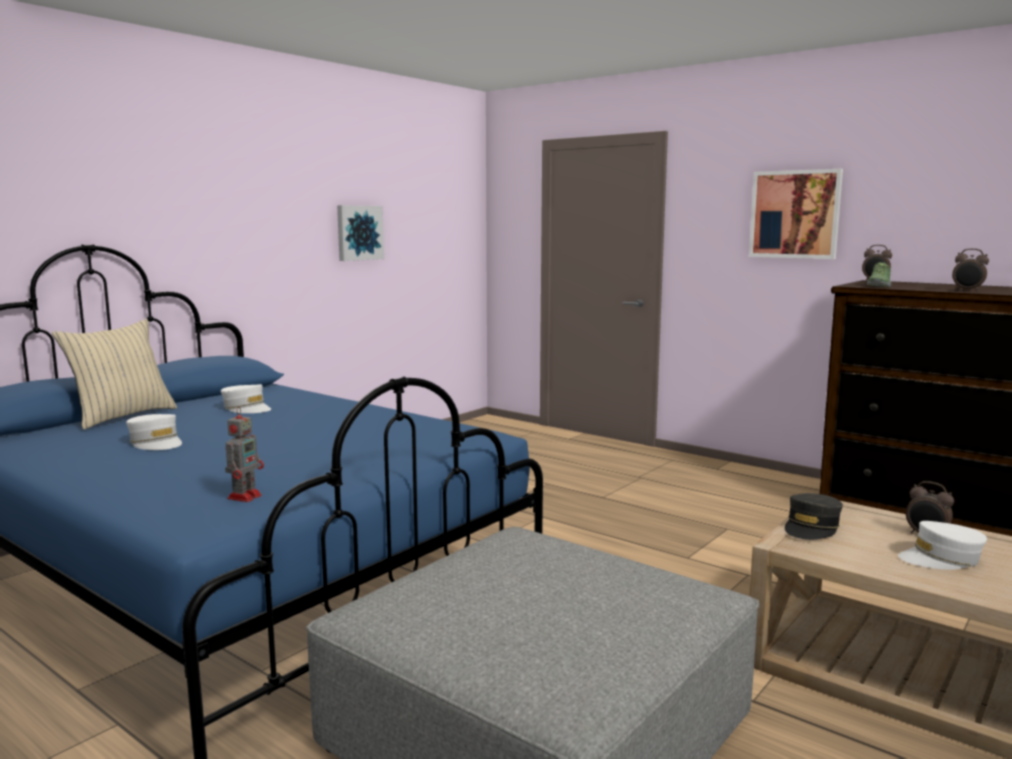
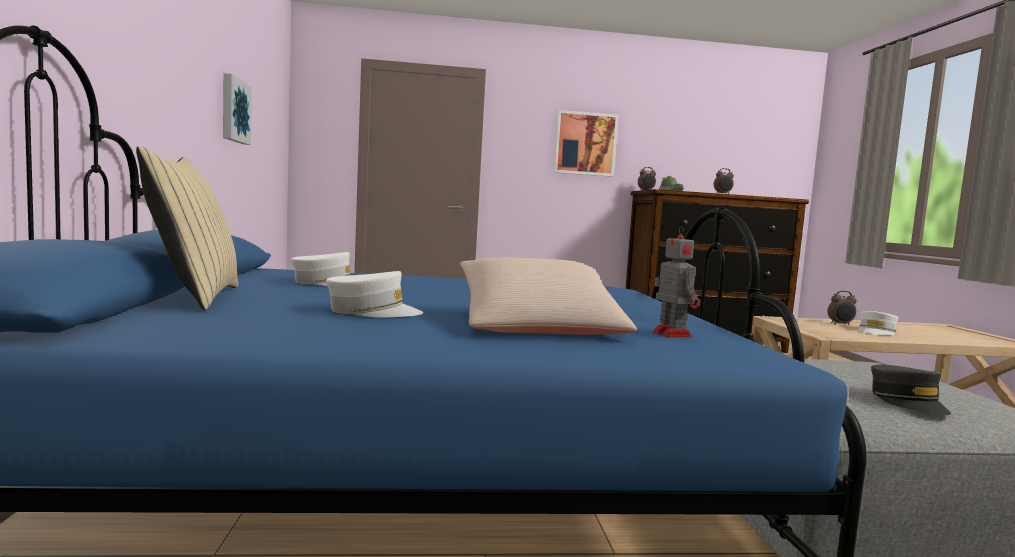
camera: 45 degrees left, 5 degrees down
grey cap [785,493,843,540] -> grey cap moved to [871,365,951,415]
none -> beige pillow [460,257,637,335]

